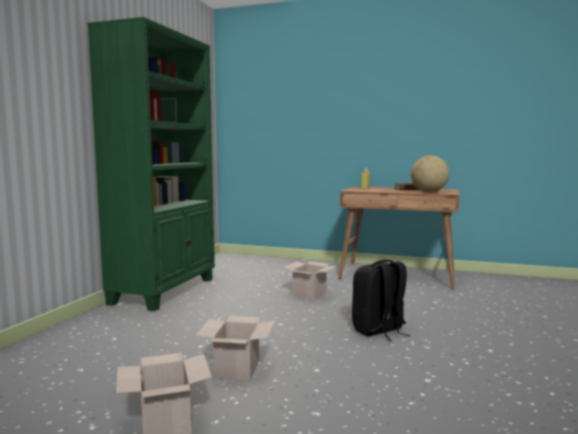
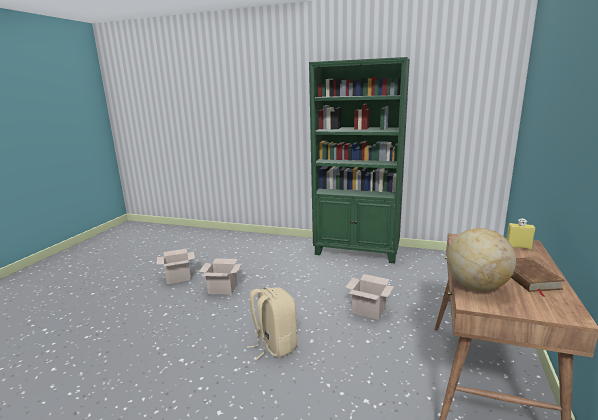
camera: 90 degrees right, 10 degrees up
black backpack [352,260,410,341] -> beige backpack [247,287,297,360]

